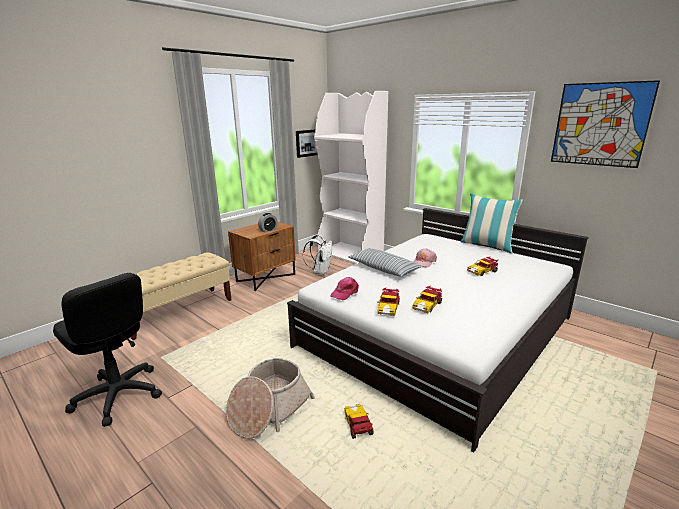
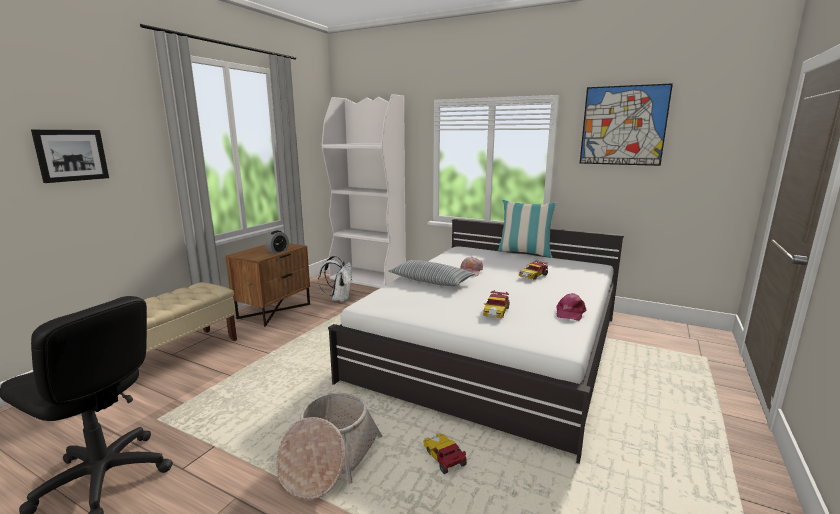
camera: 15 degrees left, 5 degrees down
picture [296,130,318,158] -> picture moved to [31,130,109,183]
pink cap [330,277,359,300] -> pink cap moved to [556,293,586,321]
toy car [377,288,400,316] -> none

